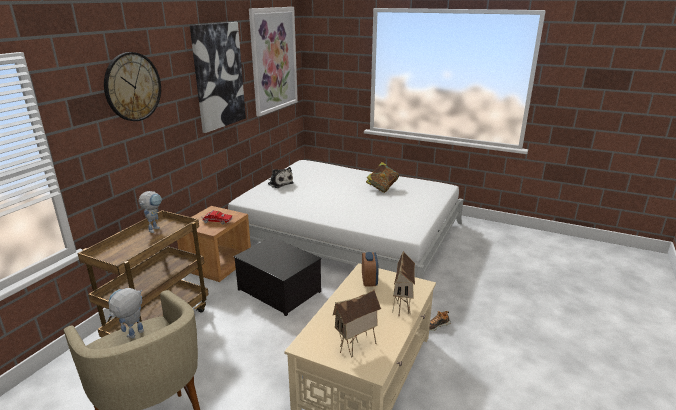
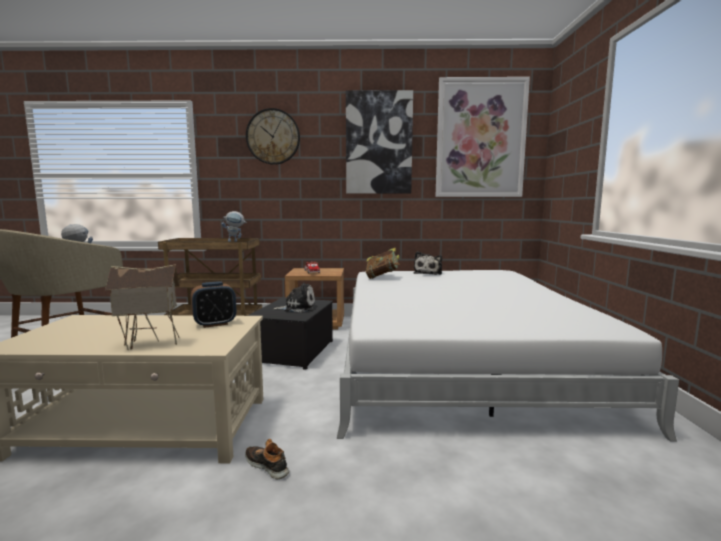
camera: 65 degrees right, 15 degrees down
toy house [333,289,381,358] -> none
book [366,162,399,193] -> book moved to [366,248,400,279]
none -> plush toy [273,283,315,313]

